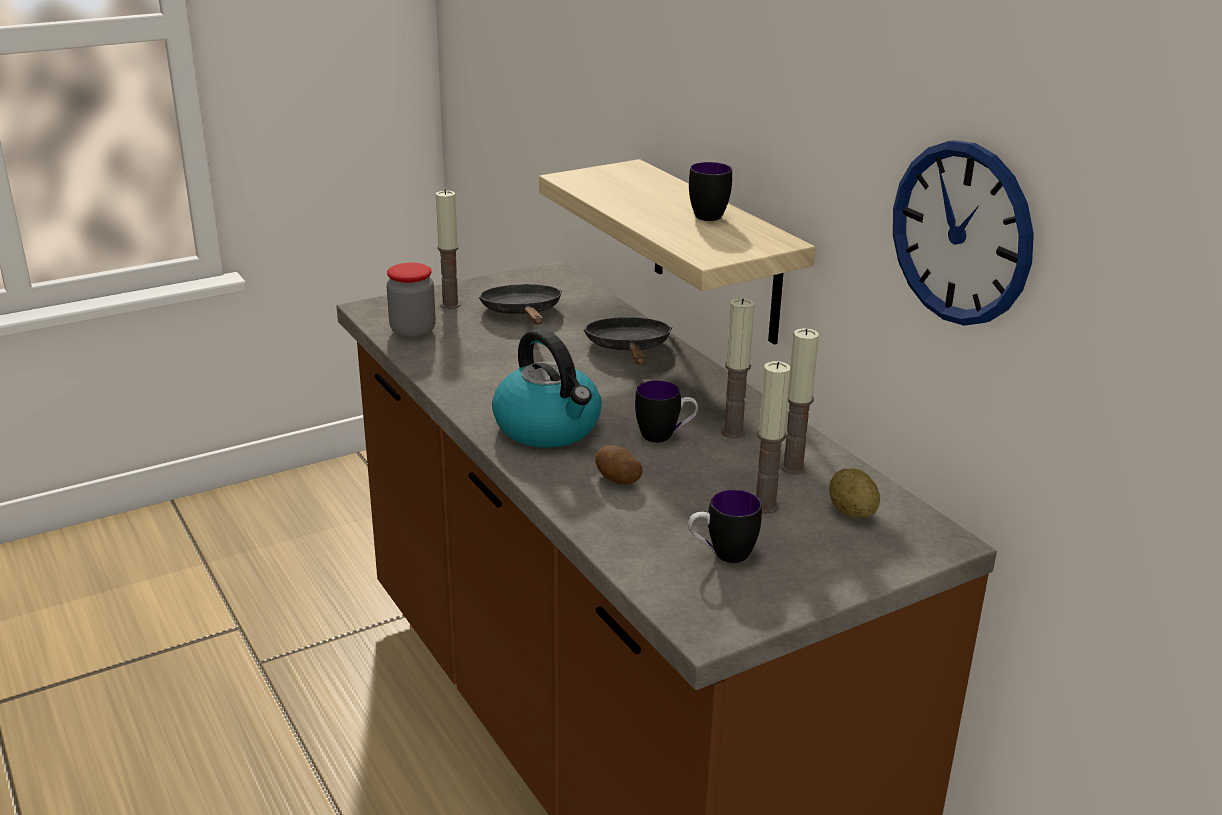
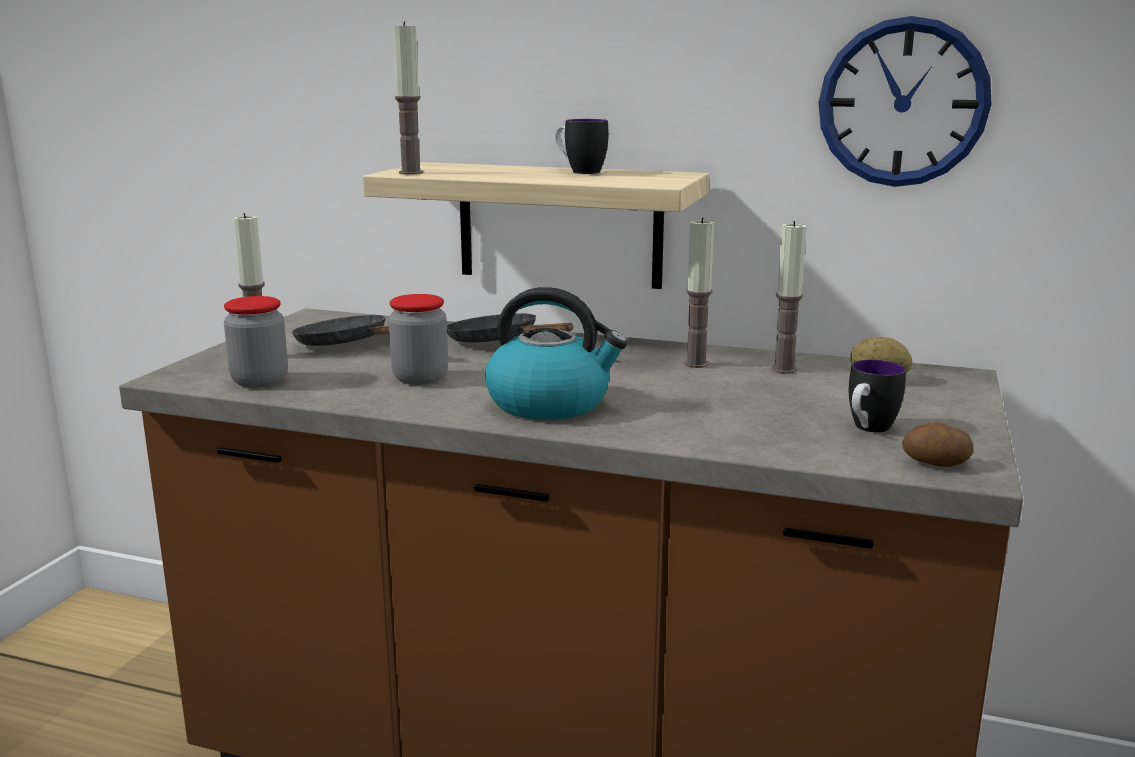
camera: 40 degrees left, 10 degrees down
potato [595,445,643,485] -> potato moved to [902,422,973,467]
mug [635,380,698,443] -> none
candle [756,361,791,514] -> candle moved to [392,21,423,175]
none -> jar [388,294,448,385]

